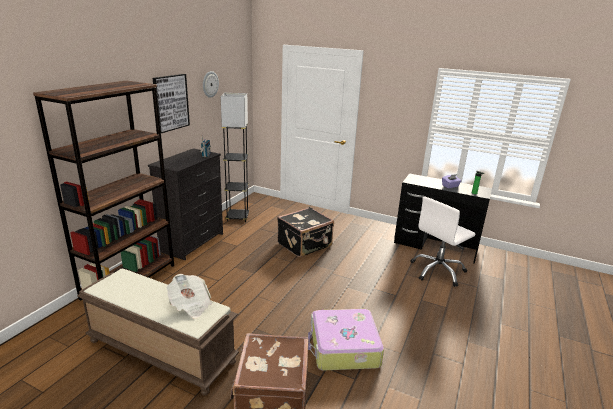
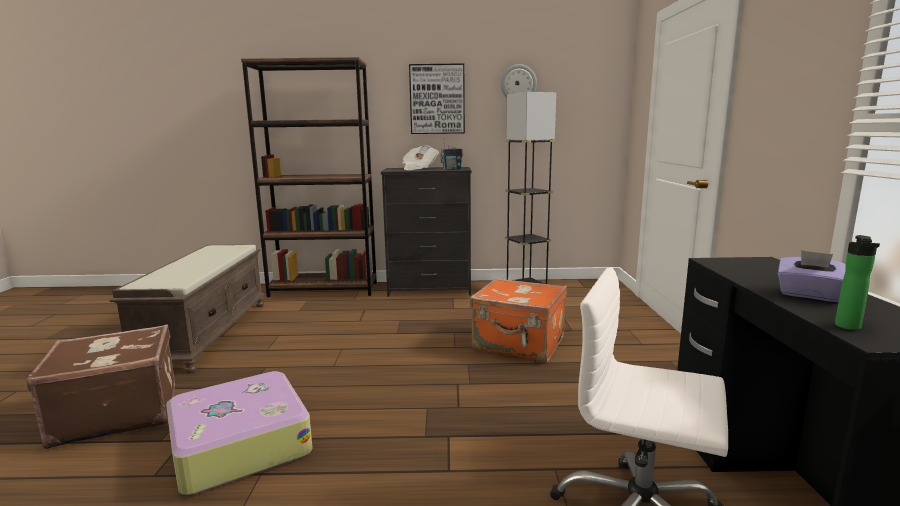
camera: 65 degrees right, 10 degrees down
newspaper [167,274,213,318] -> newspaper moved to [402,145,439,170]
black suitcase [277,207,334,257] -> orange suitcase [470,278,567,362]

